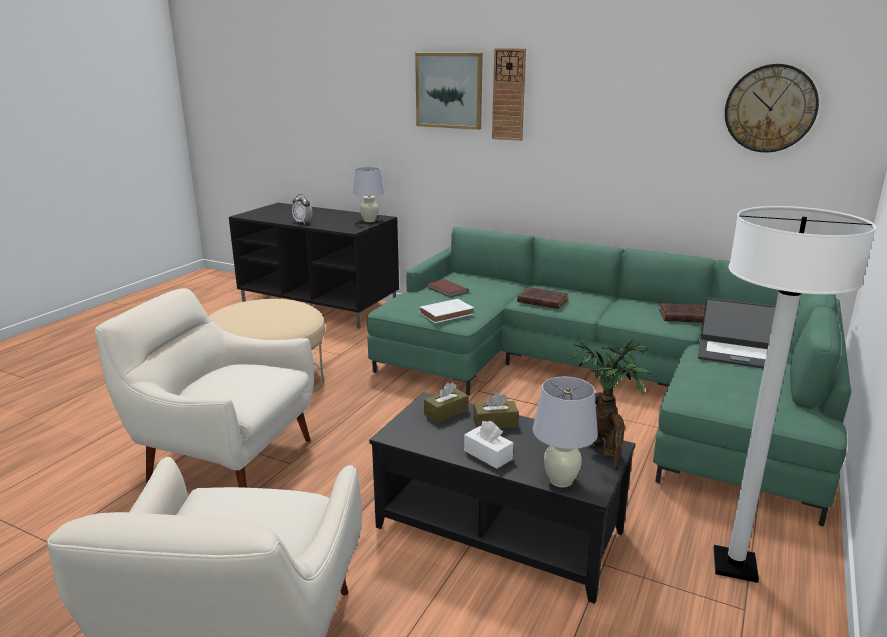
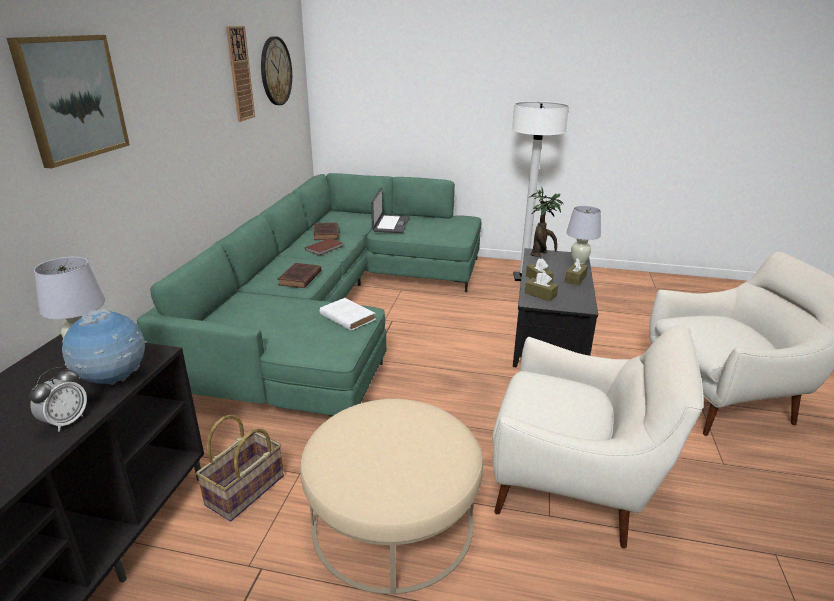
camera: 105 degrees left, 5 degrees up
white armchair [95,288,314,488] -> white armchair turned 75 degrees counterclockwise [492,325,704,549]
brown book [427,279,469,298] -> brown book moved to [305,238,343,256]
white tissue box [464,421,513,469] -> brown tissue box [565,258,588,285]
wall clock [492,48,526,141] -> wall clock moved to [226,26,255,122]
none -> globe [62,309,147,385]
none -> basket [196,415,284,521]

